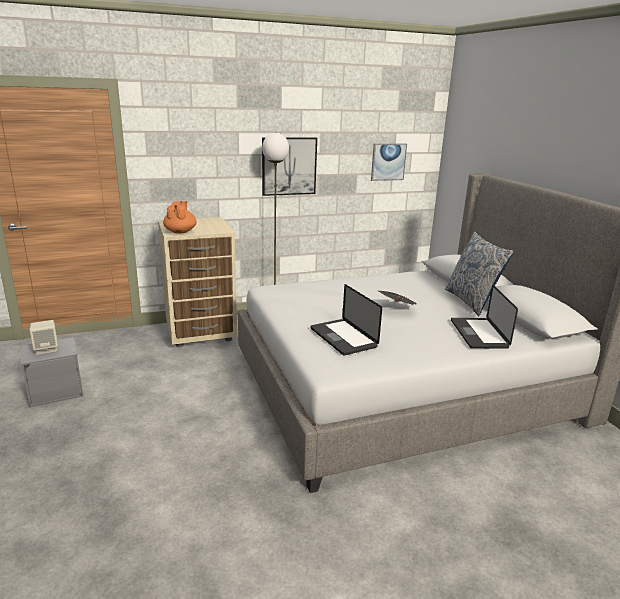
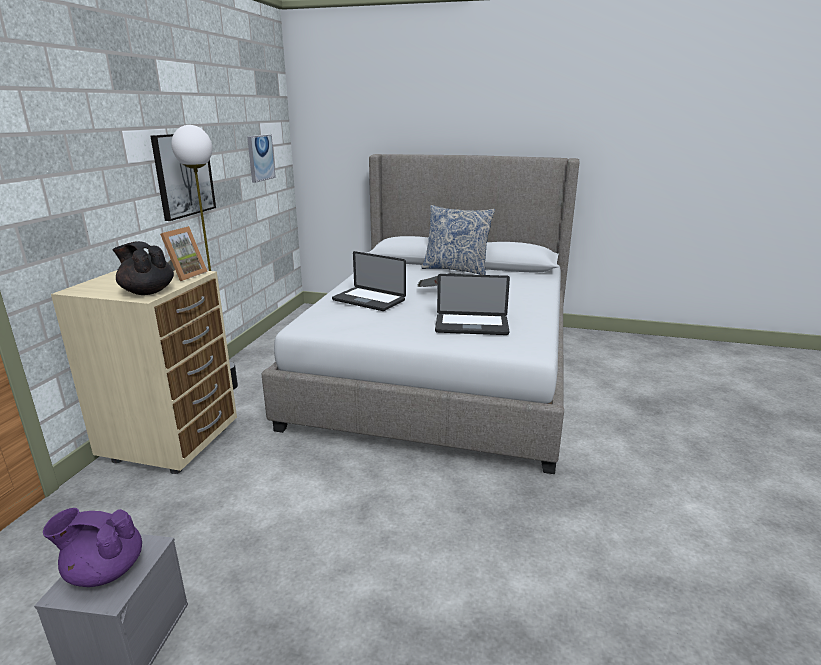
camera: 55 degrees left, 0 degrees up
beige speaker [30,320,58,355] -> purple teapot [43,508,142,587]
orange teapot [163,201,197,234] -> black teapot [112,241,174,295]
laptop [451,284,518,349] -> laptop moved to [332,251,406,311]
none -> picture frame [160,226,208,281]

